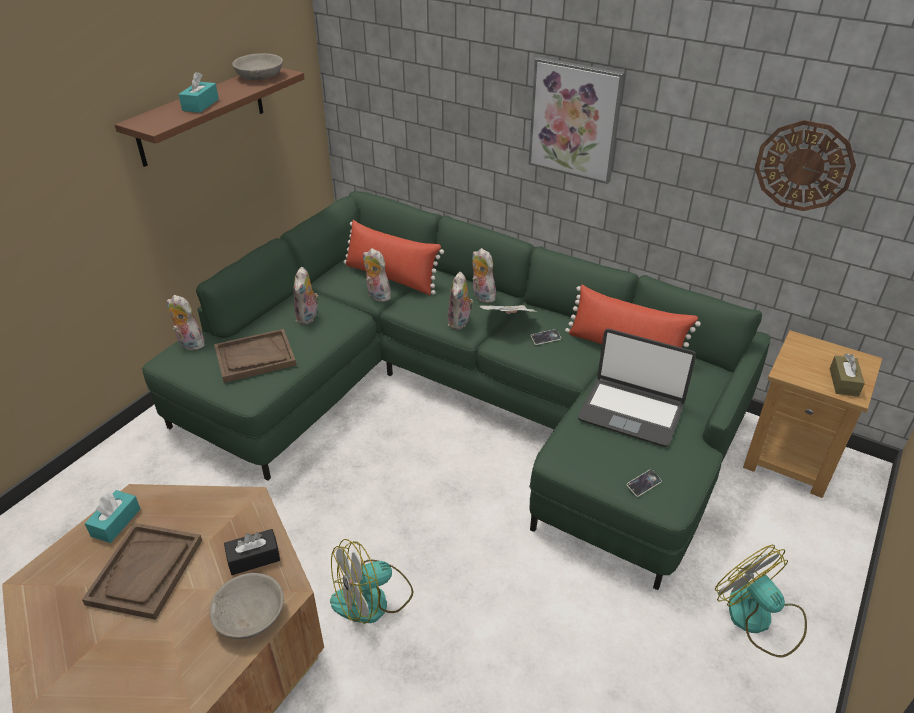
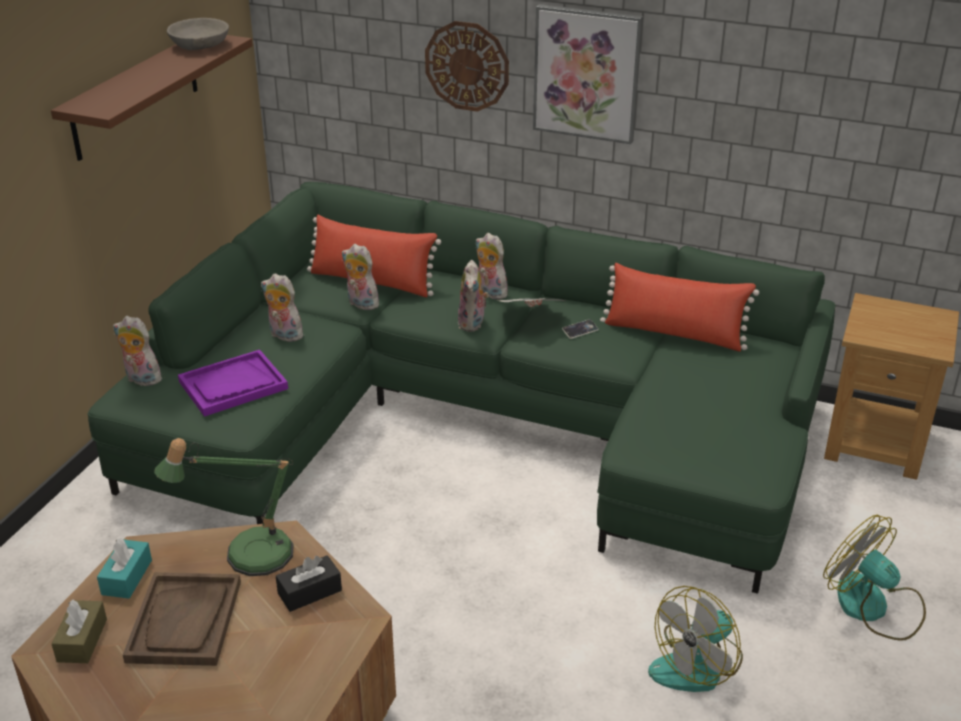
camera: 10 degrees left, 5 degrees down
turquoise tissue box [178,72,219,113] -> none
grey bowl [209,573,284,639] -> none
brown tray [214,329,296,383] -> purple tray [178,350,288,417]
plush toy [293,267,318,324] -> plush toy turned 120 degrees clockwise [261,273,303,342]
fan [330,539,413,624] -> fan moved to [648,586,743,692]
laptop [578,329,696,447] -> none
phone [626,469,662,497] -> none
wall clock [755,120,856,211] -> wall clock moved to [425,21,509,112]
brown tissue box [830,353,865,397] -> brown tissue box moved to [52,599,107,663]
none -> table lamp [154,438,294,576]

